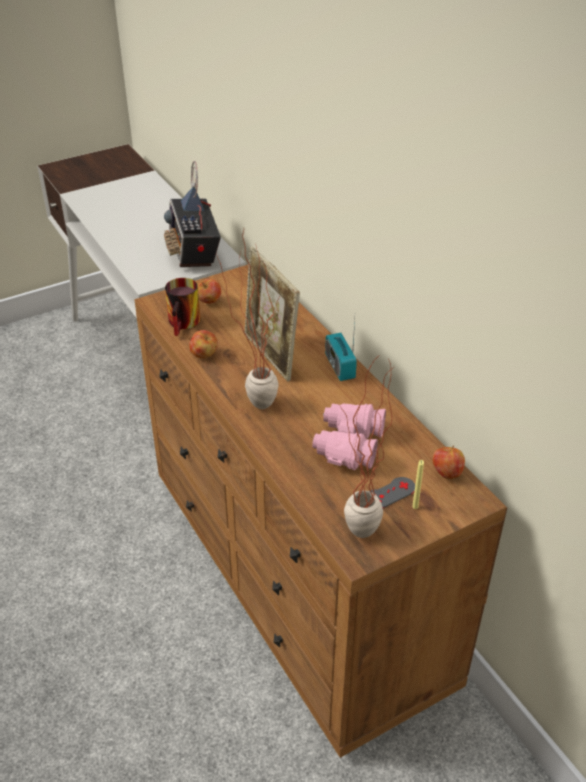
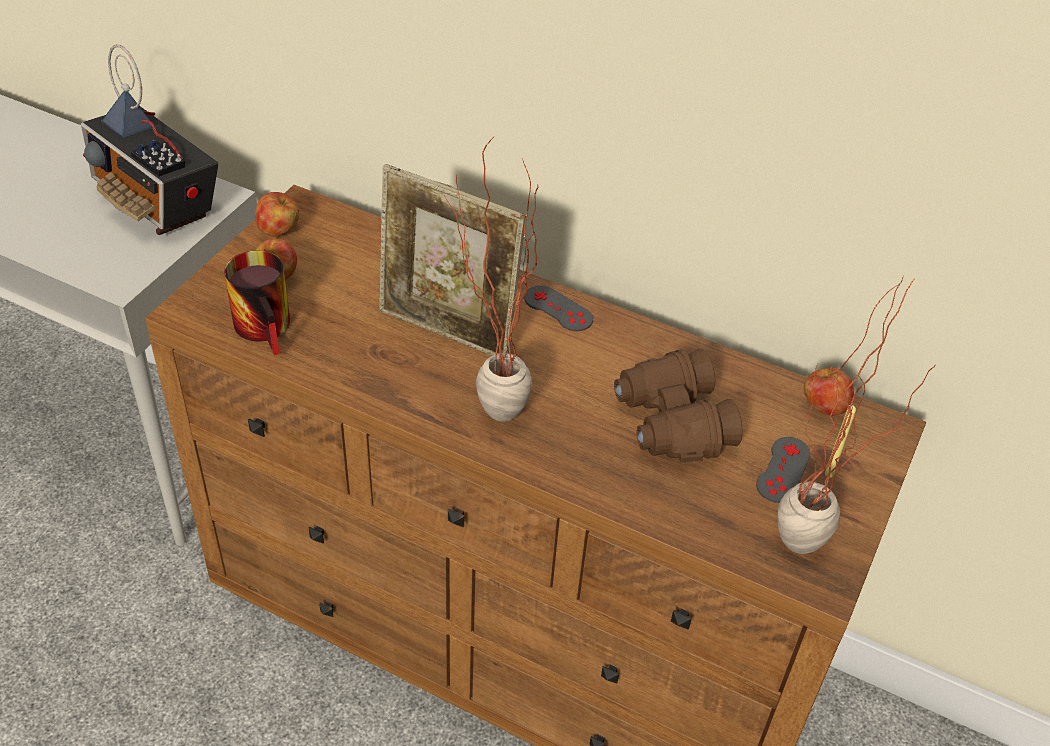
camera: 35 degrees left, 5 degrees up
apple [189,330,218,358] -> apple moved to [255,192,299,237]
pink binoculars [312,404,386,470] -> brown binoculars [614,349,743,462]
radio [325,321,357,381] -> grey game controller [524,285,593,331]

